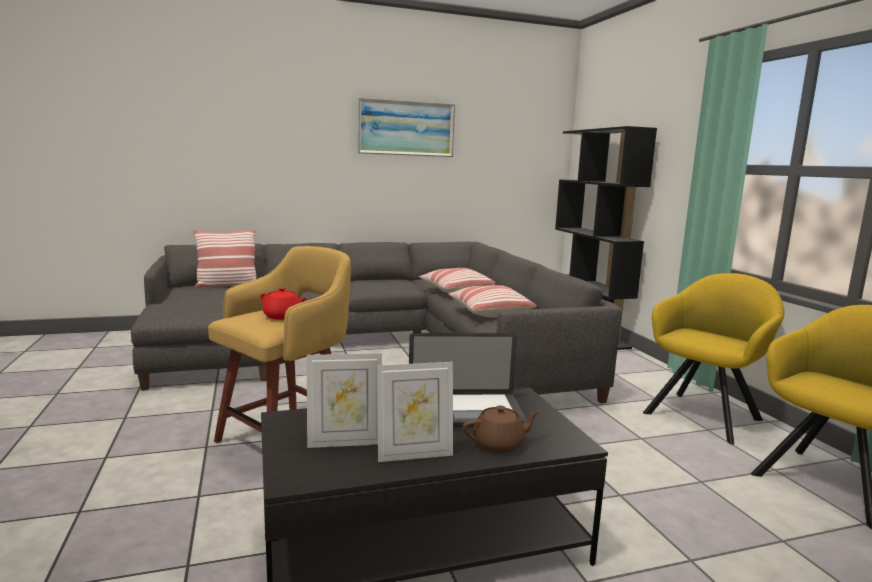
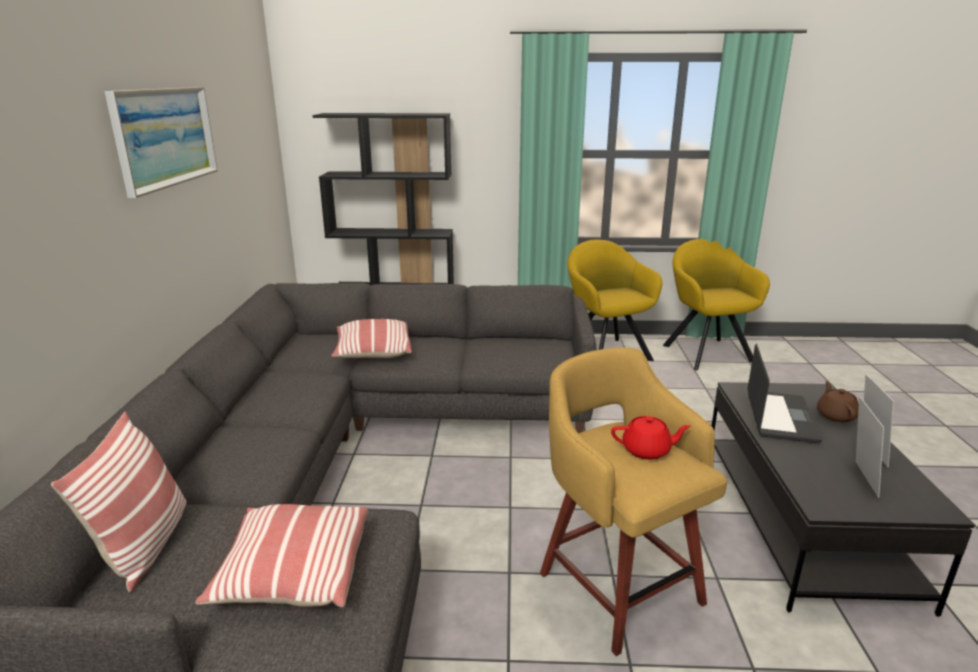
camera: 70 degrees left, 10 degrees up
red teapot [260,287,308,320] -> red teapot turned 45 degrees clockwise [611,416,691,460]
pillow [448,285,537,318] -> pillow moved to [195,504,368,607]

